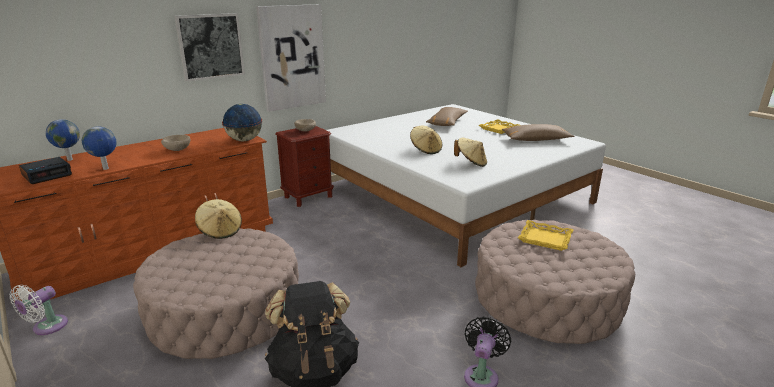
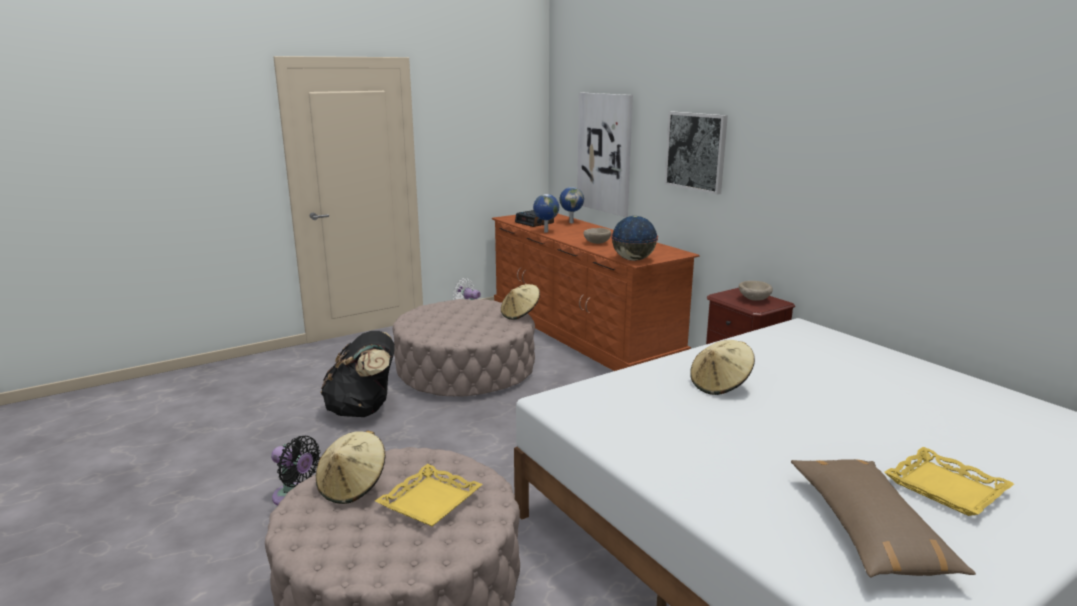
camera: 95 degrees right, 5 degrees down
picture [256,4,326,112] -> picture moved to [577,93,633,217]
brown pillow [426,107,468,126] -> none
beige hat [454,138,487,167] -> beige hat moved to [316,431,385,504]

